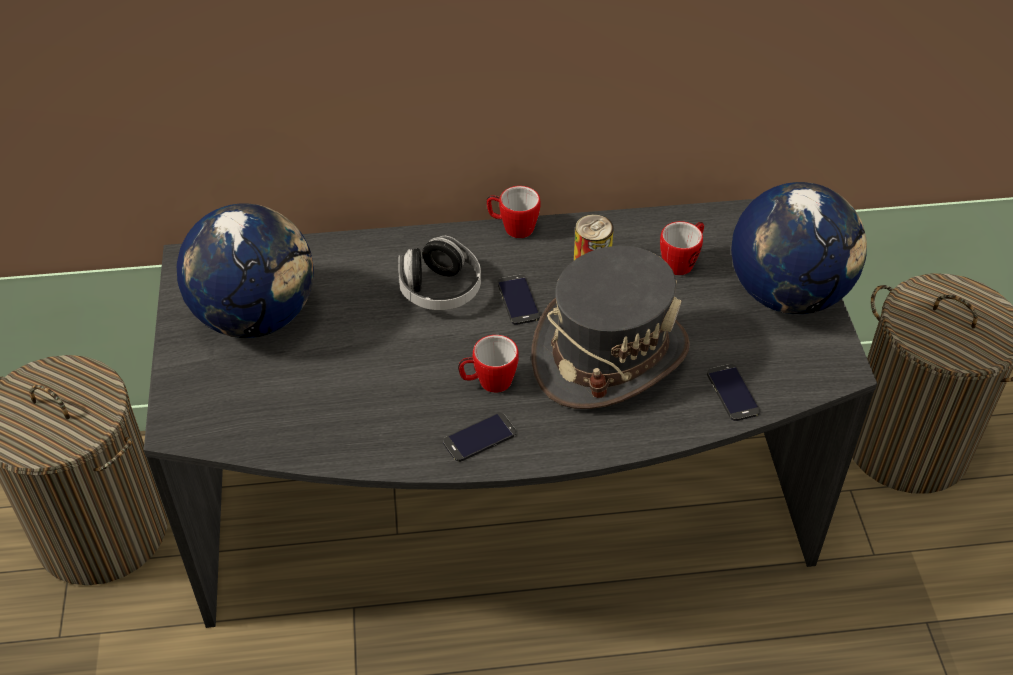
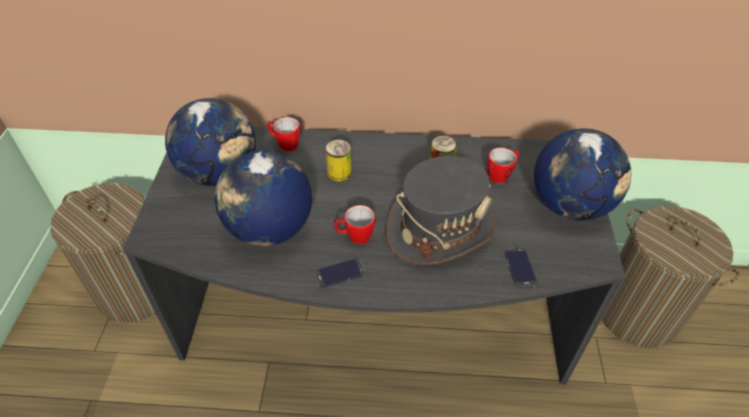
camera: 10 degrees right, 0 degrees up
headphones [398,236,481,310] -> can [325,140,352,181]
mug [486,186,540,238] -> mug moved to [267,117,300,151]
phone [498,275,540,325] -> none
none -> globe [215,150,312,246]

